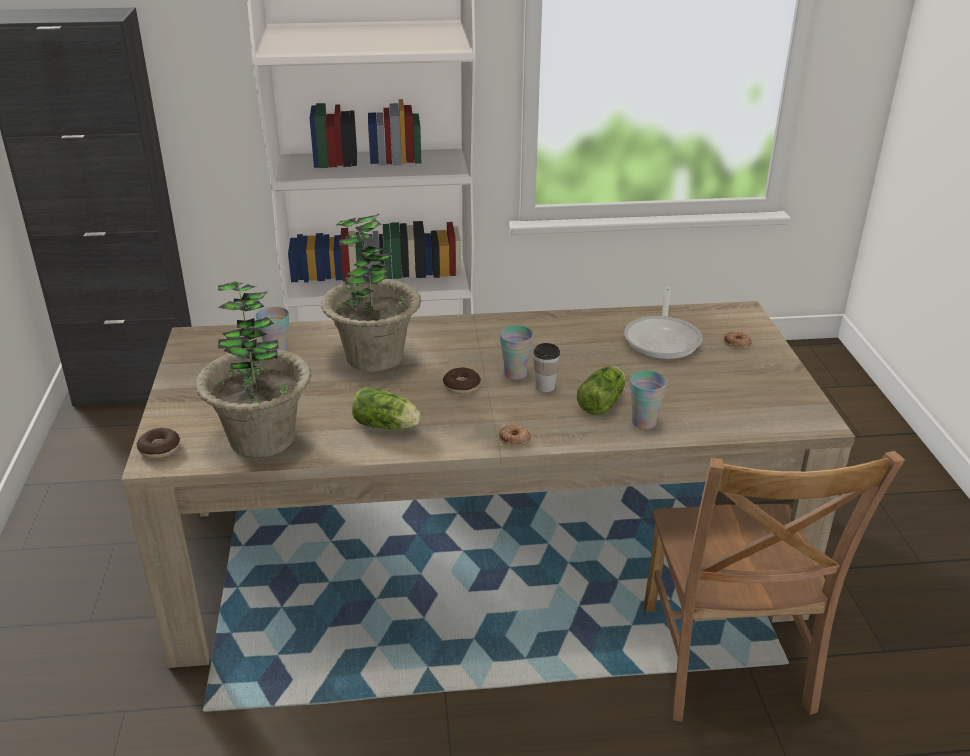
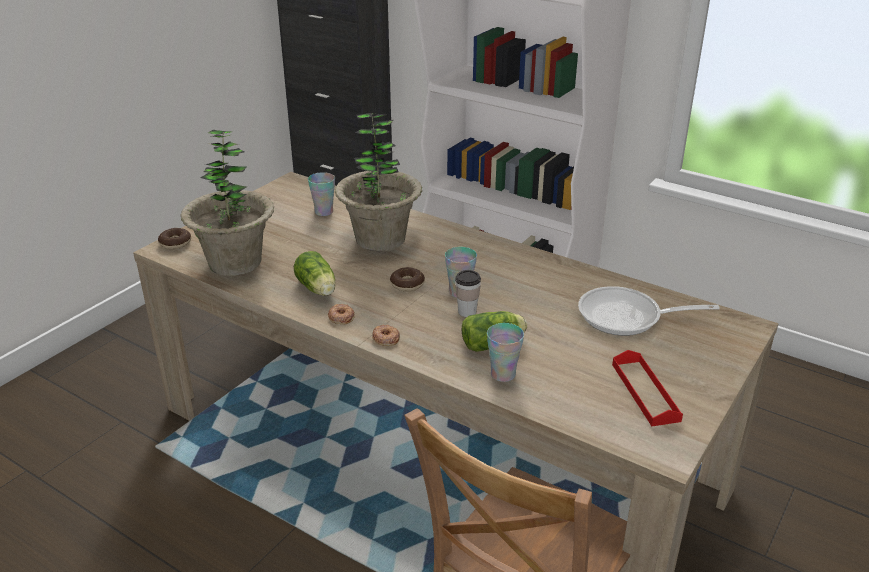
camera: 40 degrees right, 0 degrees up
frying pan [624,286,703,359] -> frying pan turned 45 degrees clockwise [578,286,720,336]
donut [724,331,752,349] -> donut moved to [328,304,355,324]
none -> red tray [612,350,683,426]

